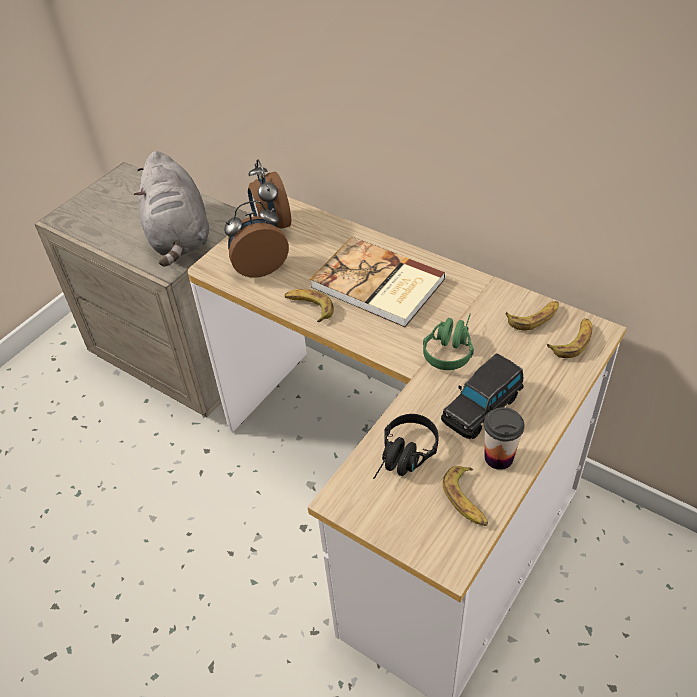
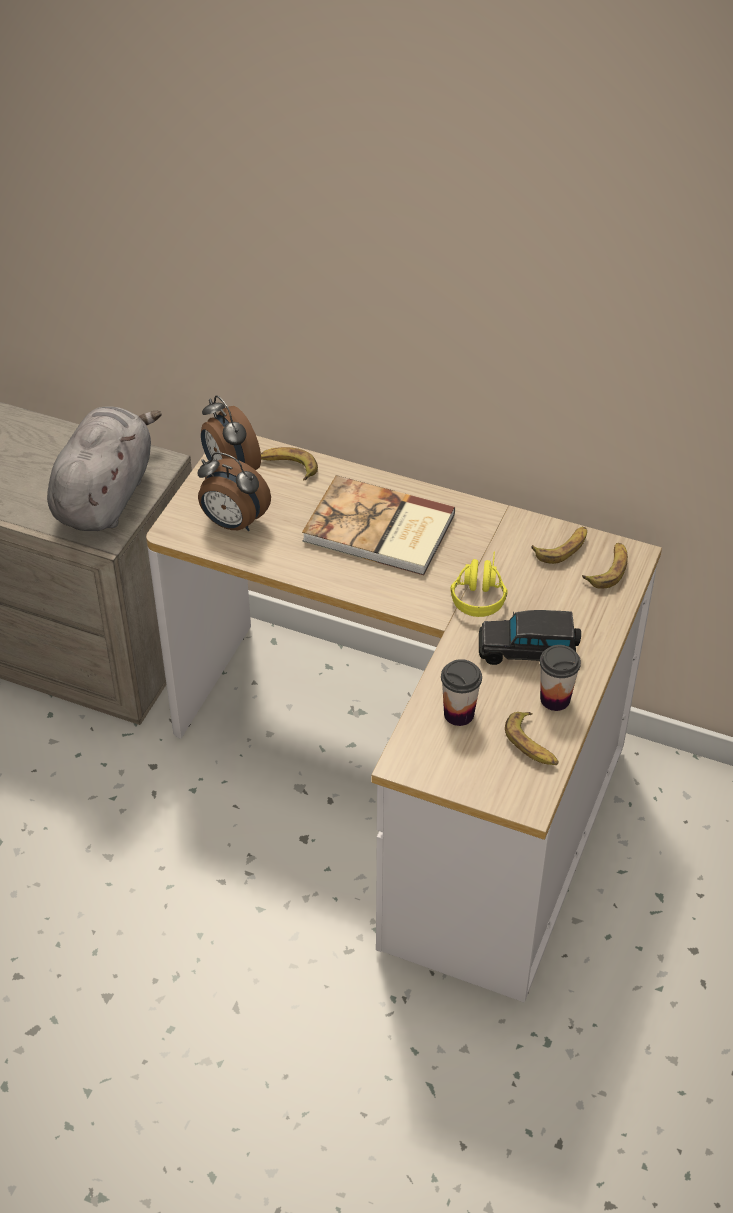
camera: 15 degrees left, 0 degrees up
grey plush toy [134,151,209,267] -> grey plush toy turned 135 degrees counterclockwise [47,406,162,531]
alarm clock [224,200,289,278] -> alarm clock turned 120 degrees counterclockwise [198,452,271,531]
banana [284,289,334,322] -> banana moved to [261,447,318,480]
black headphones [373,414,438,479] -> cup [441,659,482,726]
green headphones [423,314,474,370] -> yellow headphones [450,552,508,617]
black toy car [441,353,524,439] -> black toy car turned 60 degrees clockwise [479,610,581,665]

